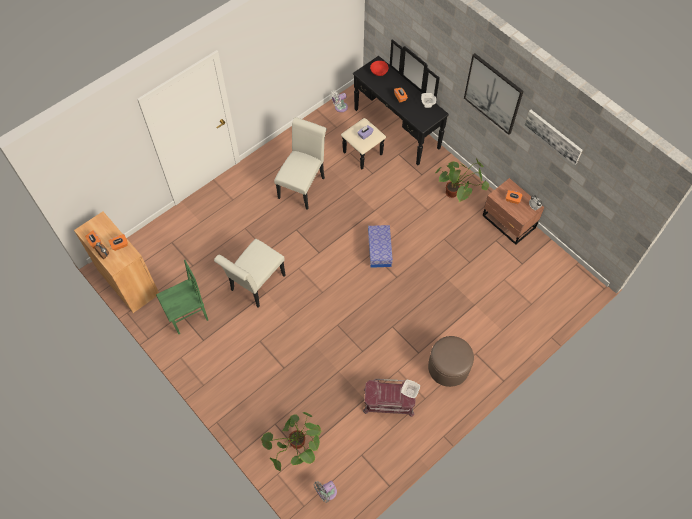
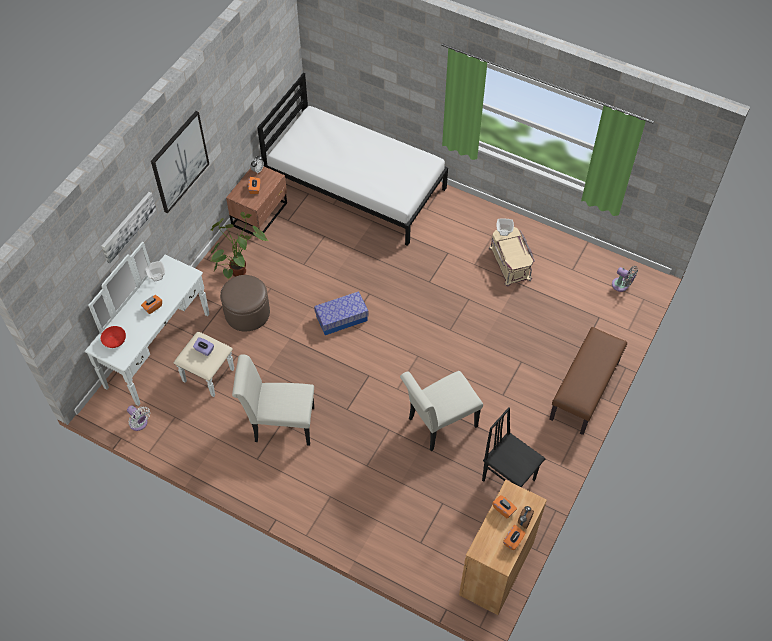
camera: 110 degrees left, 5 degrees down
green chair [156,260,208,334] -> black chair [482,407,546,487]
white chair [214,239,285,308] -> white chair turned 135 degrees clockwise [400,371,483,451]
potted plant [261,412,321,471] -> none
black dresser [341,39,449,169] -> white dresser [85,241,234,406]
red storage box [363,379,415,417] -> beige storage box [489,227,535,286]
brown ottoman [428,336,474,387] -> brown ottoman moved to [220,275,270,331]
picture [525,110,583,165] -> picture moved to [101,192,156,263]
none -> white bed [257,73,448,246]
none -> brown bench [549,327,627,435]

